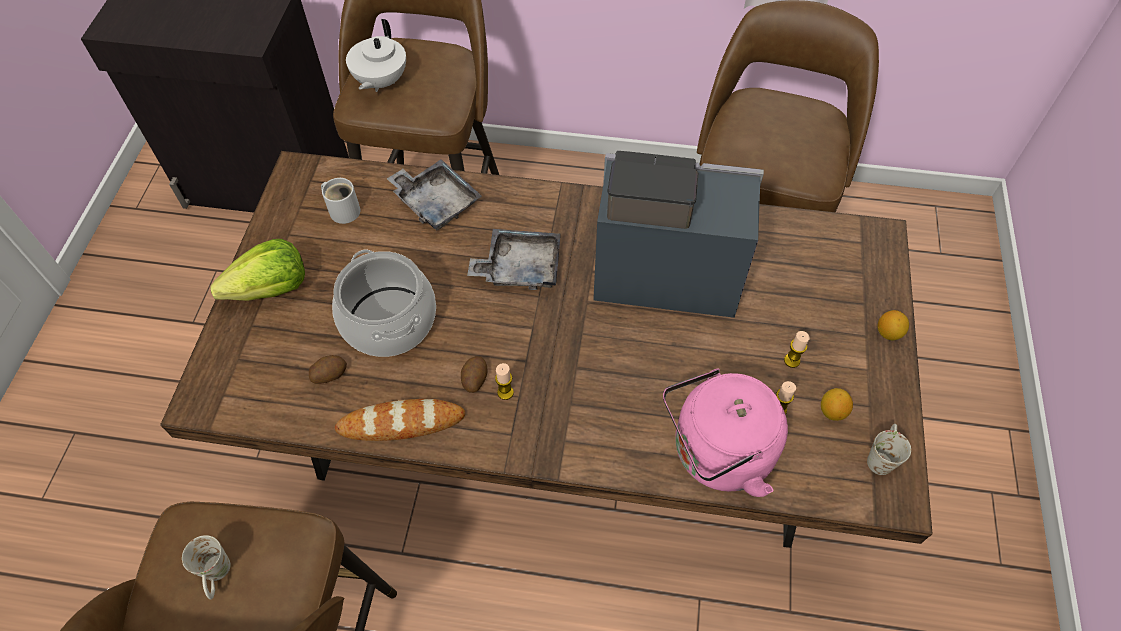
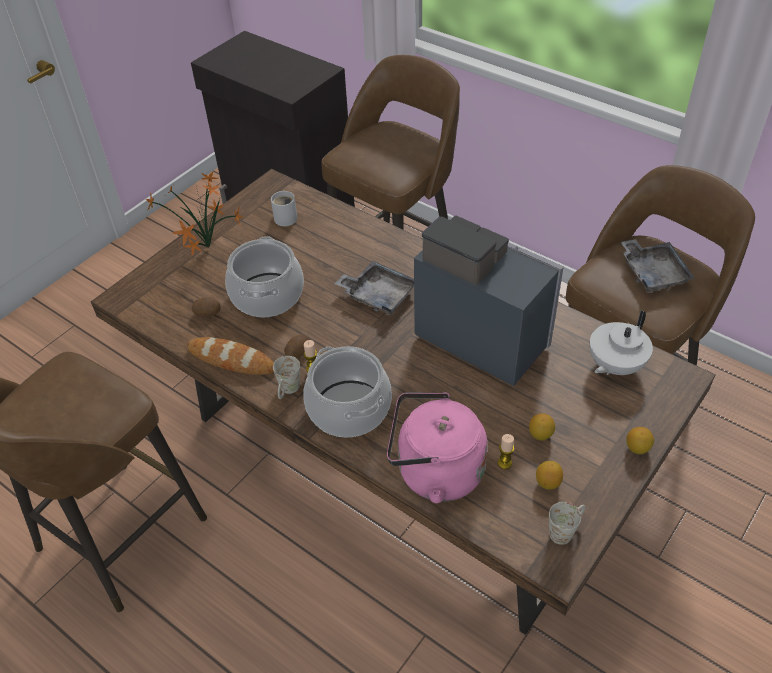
camera: 30 degrees right, 10 degrees down
white mug [182,535,231,599] -> white mug moved to [273,356,300,399]
lettuce [210,239,305,301] -> potted plant [146,172,243,255]
white teapot [346,19,406,92] -> white teapot moved to [590,310,653,375]
grey tray [387,159,482,231] -> grey tray moved to [621,239,695,292]
candle [784,331,810,368] -> lemon [529,413,555,441]
none -> cooking pot [303,346,392,438]

